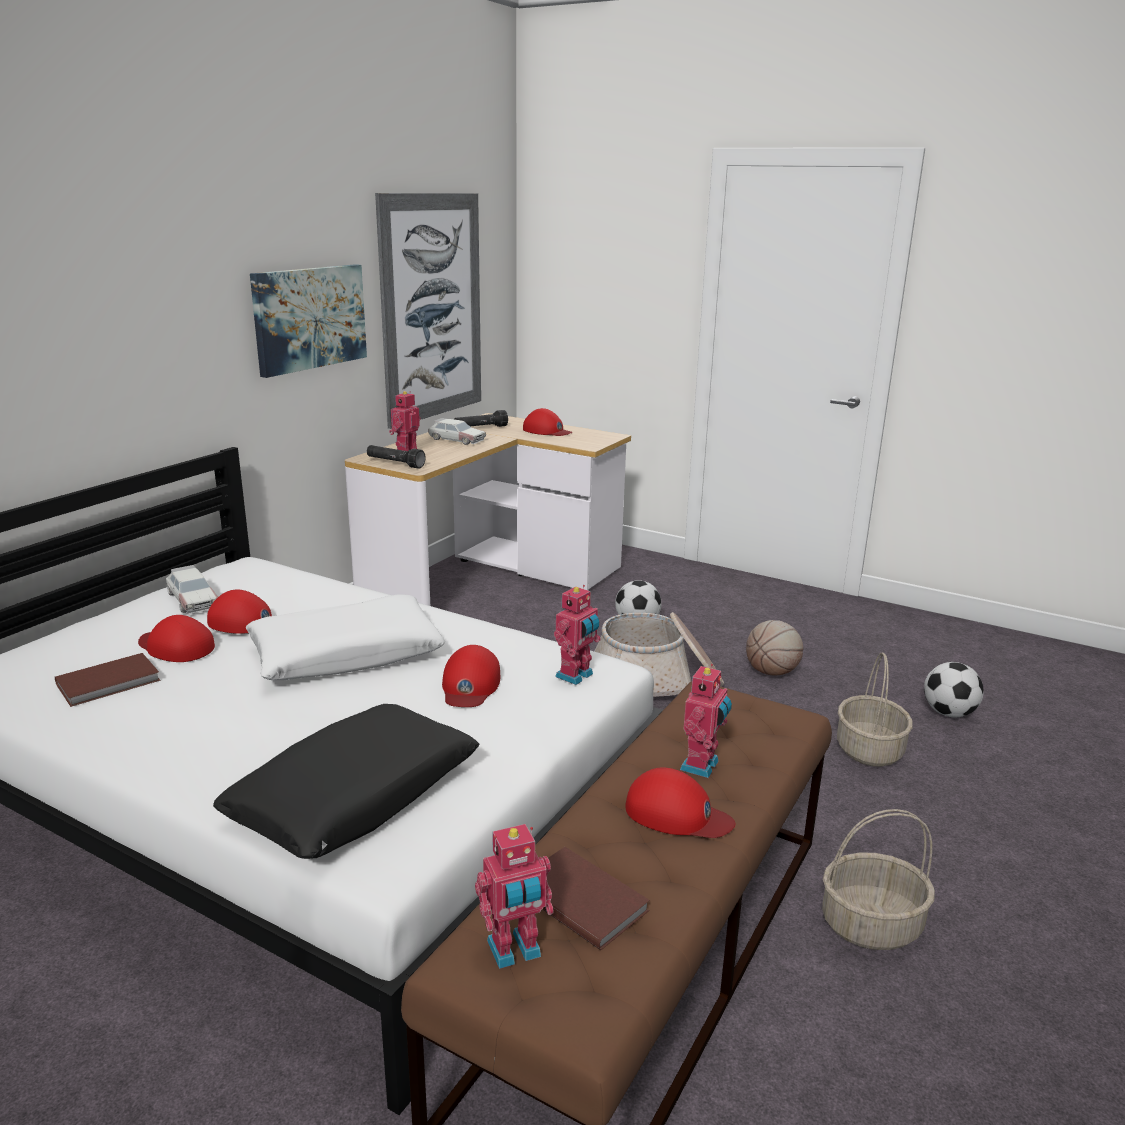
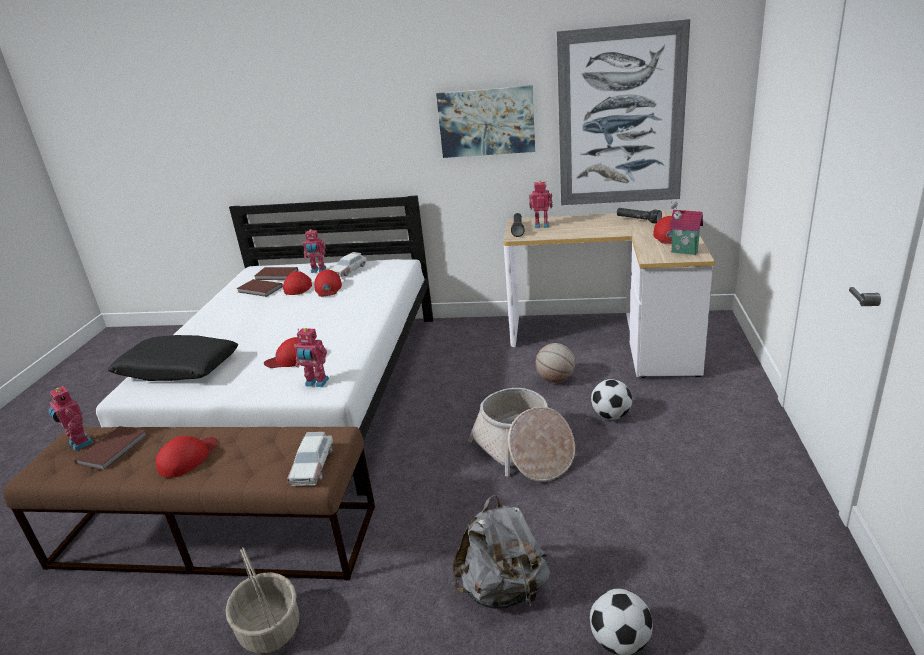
camera: 70 degrees right, 5 degrees up
white pillow [246,595,445,680] -> none
toy car [428,418,486,445] -> toy car moved to [287,432,333,486]
red cap [625,767,735,838] -> red cap turned 150 degrees counterclockwise [156,436,217,478]
toy robot [680,664,732,778] -> toy robot moved to [302,229,326,273]
basketball [746,620,803,676] -> basketball moved to [535,343,575,383]
basket [837,652,913,767] -> grey backpack [452,495,550,609]
none -> brown book [255,267,298,280]
none -> toy house [670,201,703,255]

